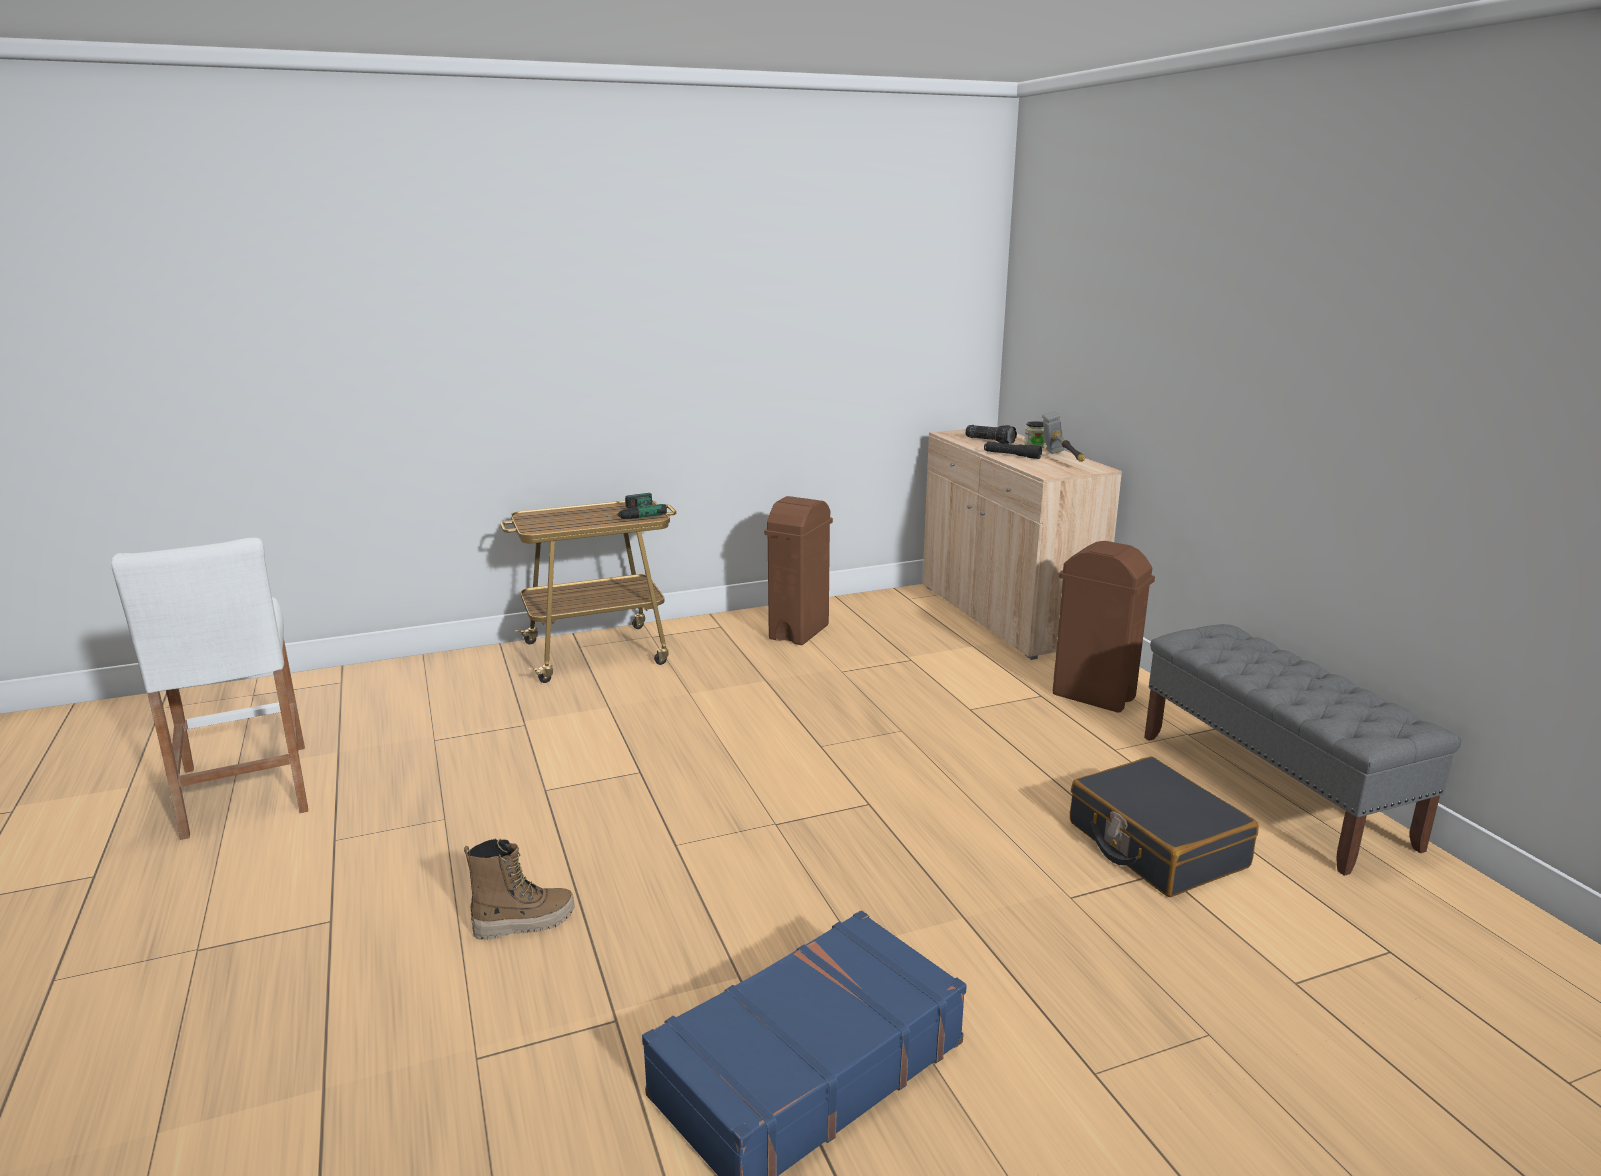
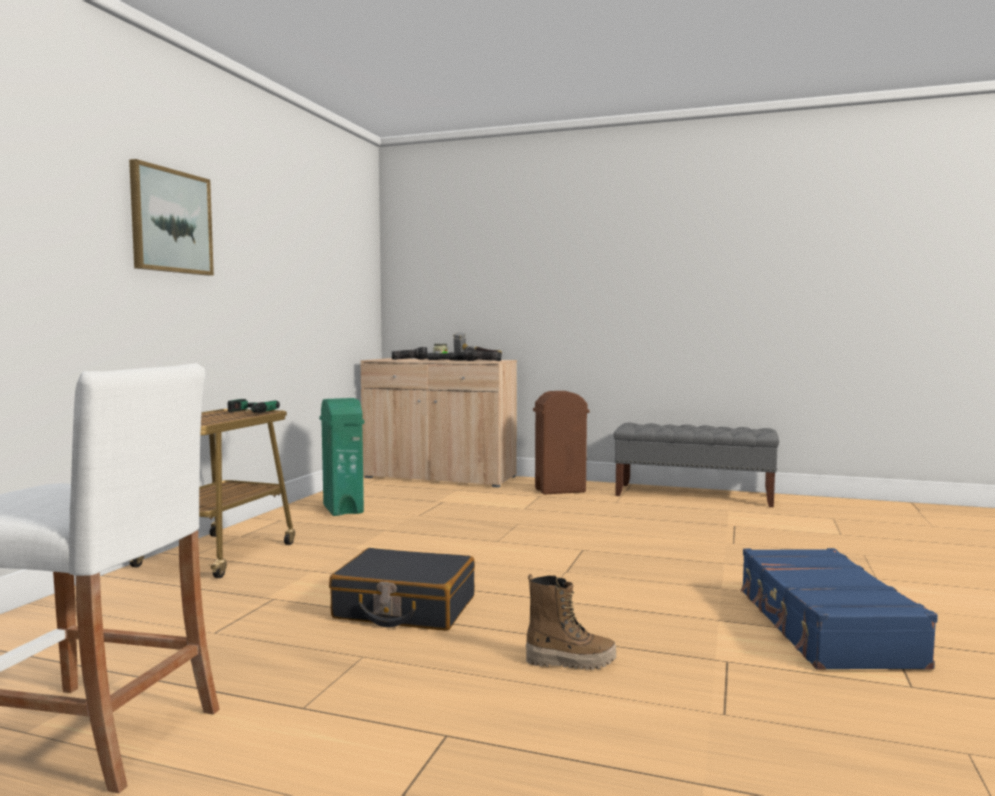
camera: 50 degrees left, 15 degrees down
boot [464,839,575,940] -> boot turned 75 degrees clockwise [526,574,616,670]
brown trash can [764,496,833,645] -> green trash can [319,398,364,516]
black suitcase [1070,756,1259,897] -> black suitcase moved to [329,548,475,631]
none -> picture [129,159,214,276]
none -> flashlight [464,348,502,361]

